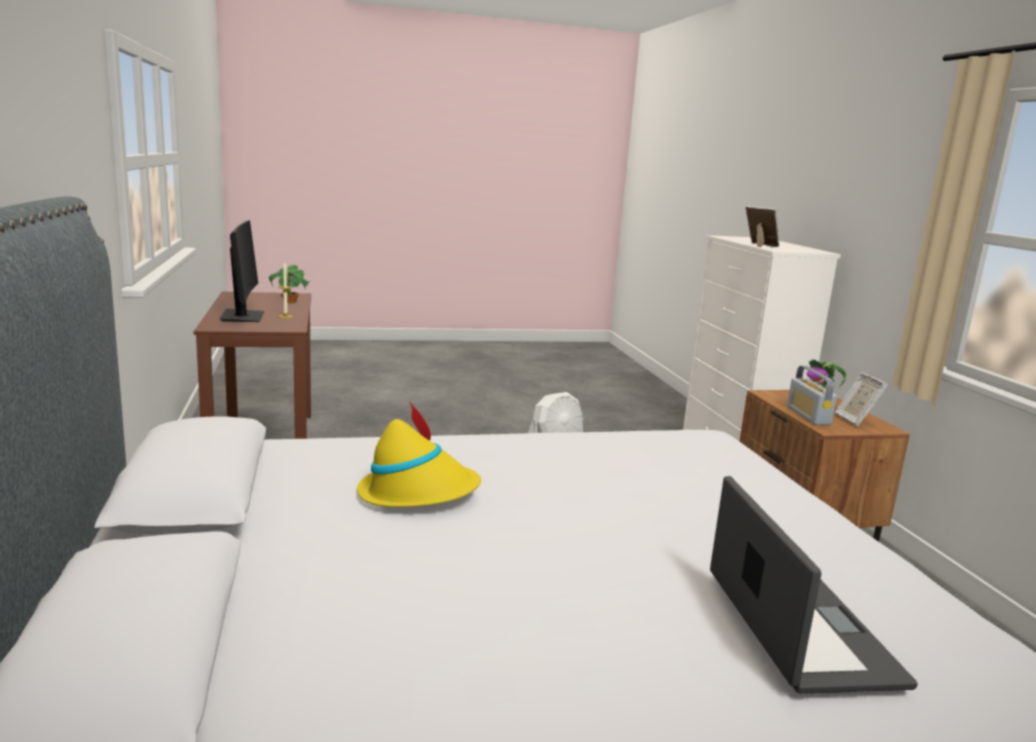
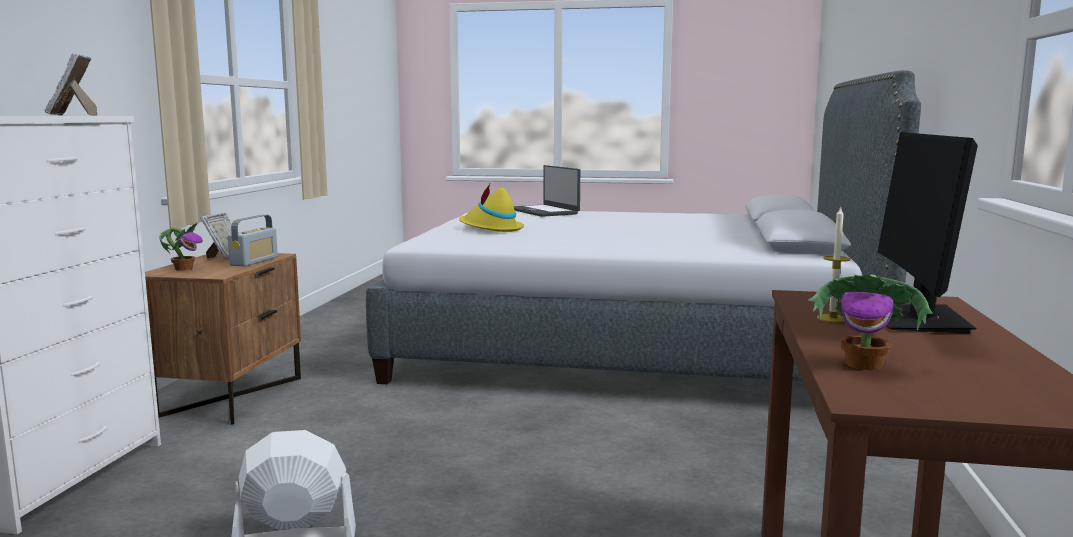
camera: 155 degrees left, 5 degrees down
yellow hat [357,402,481,507] -> yellow hat moved to [459,184,524,232]
laptop [710,476,918,694] -> laptop turned 45 degrees counterclockwise [514,165,580,217]

